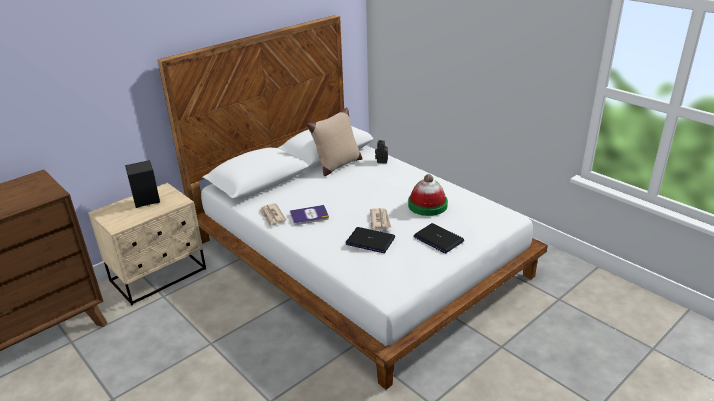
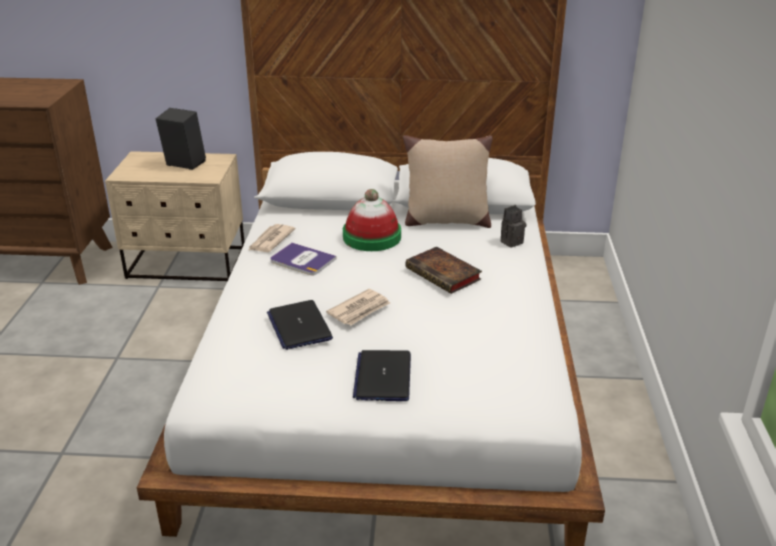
camera: 45 degrees right, 0 degrees up
hat [408,174,448,216] -> hat moved to [343,189,401,251]
none -> book [406,247,482,294]

